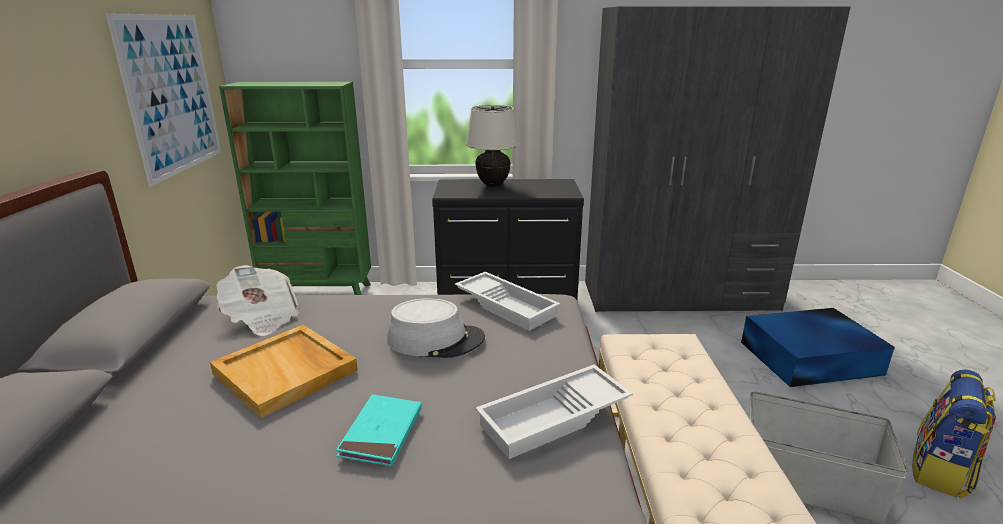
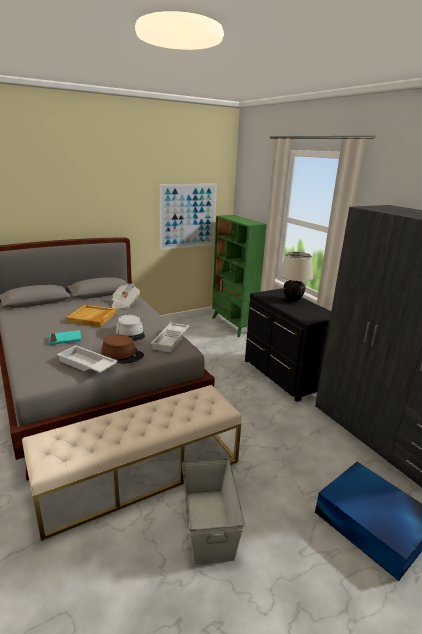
camera: 60 degrees right, 0 degrees up
backpack [912,370,996,499] -> none
none -> brown hat [101,334,144,364]

